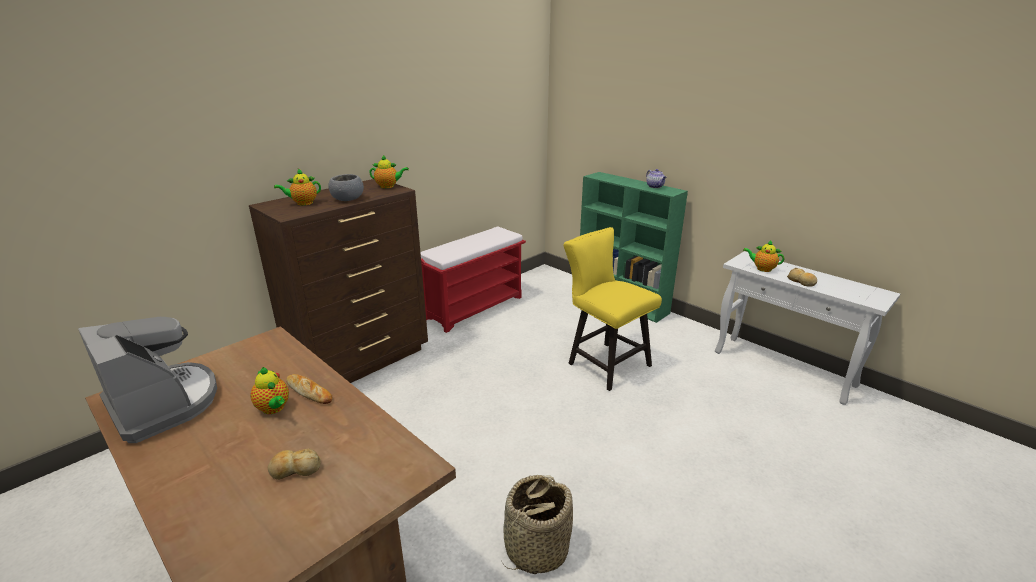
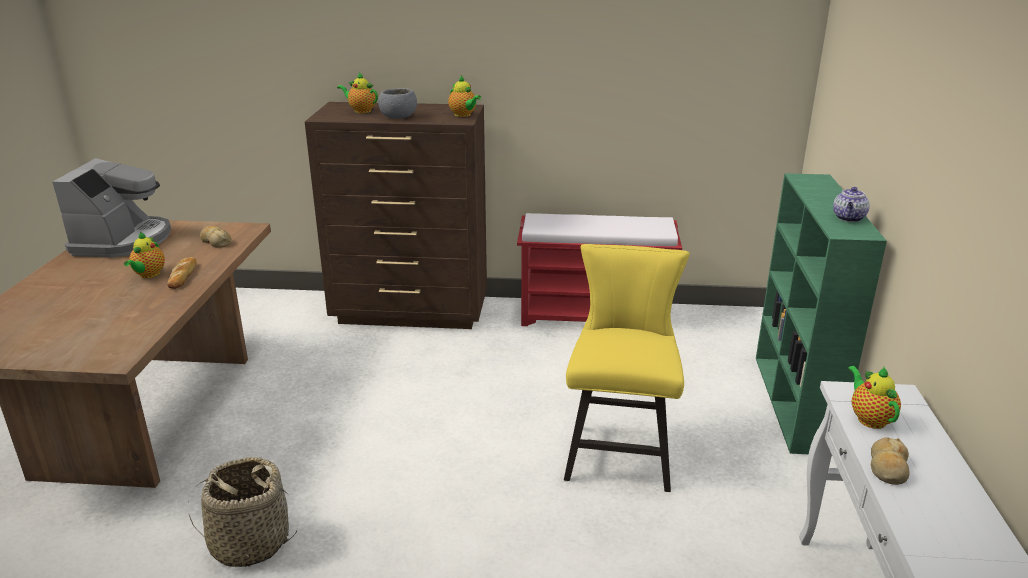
camera: 50 degrees right, 0 degrees up
bread [268,449,321,480] -> bread moved to [200,226,231,248]

